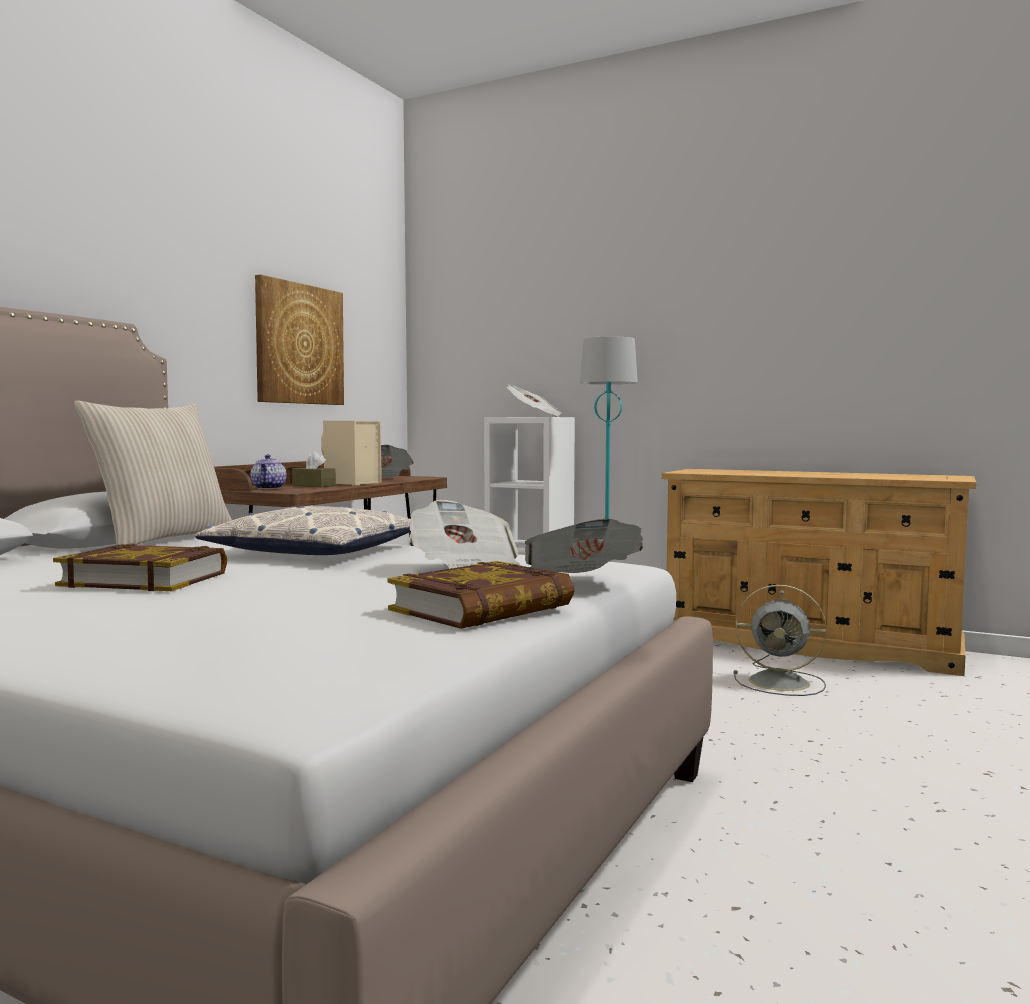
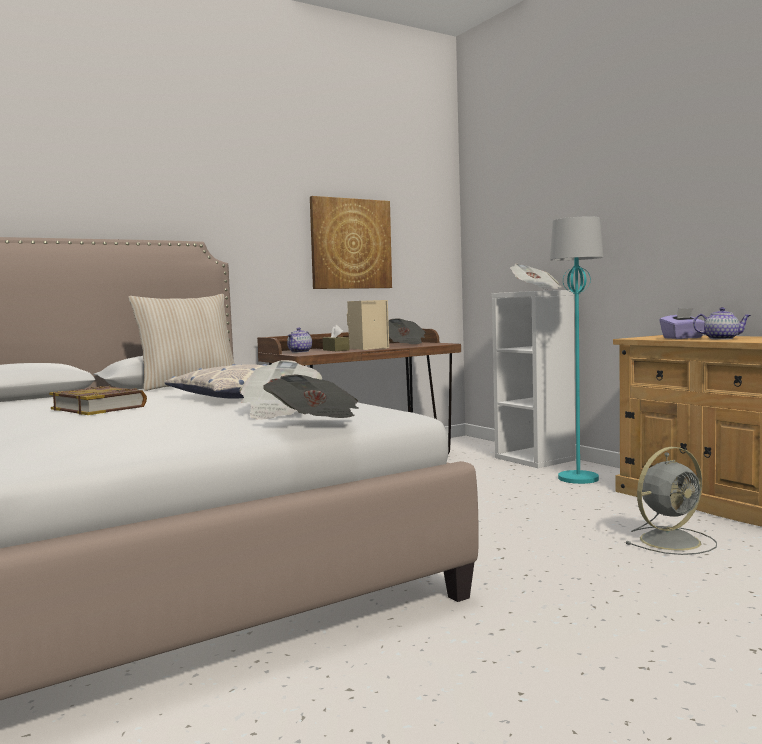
camera: 30 degrees right, 0 degrees up
book [388,561,575,629] -> none
grey fan [733,585,827,696] -> grey fan turned 75 degrees counterclockwise [625,447,717,555]
none -> purple tissue box [659,308,704,339]
none -> teapot [693,307,751,340]

